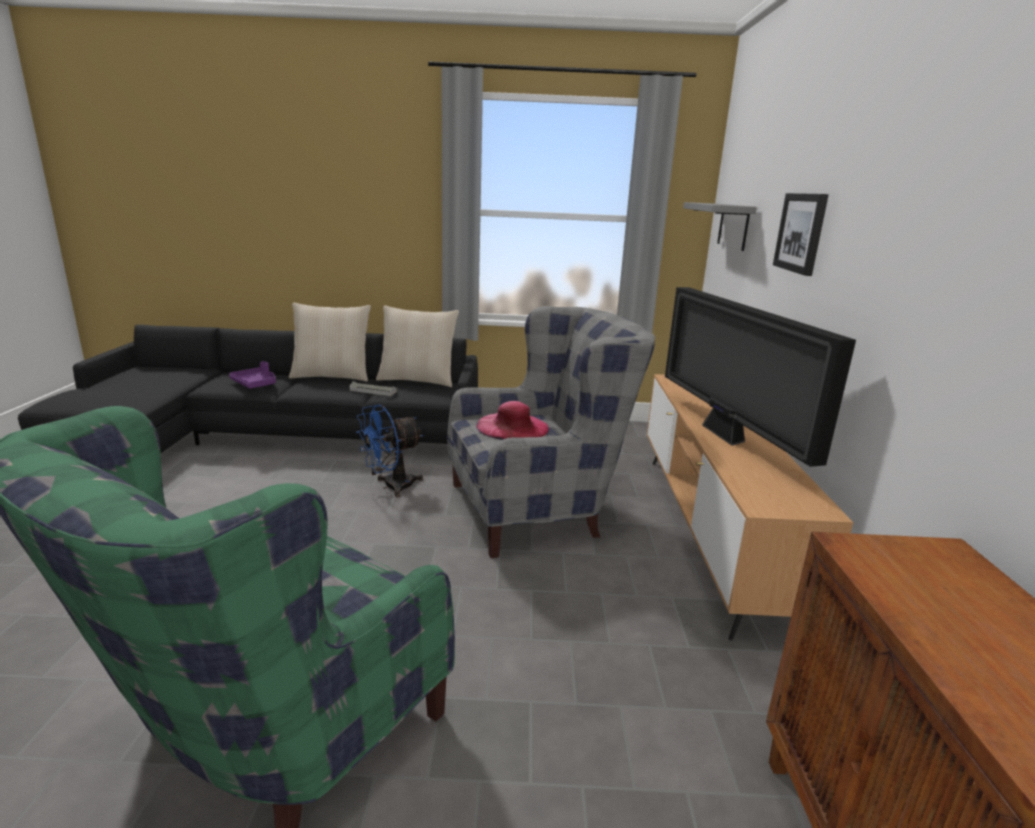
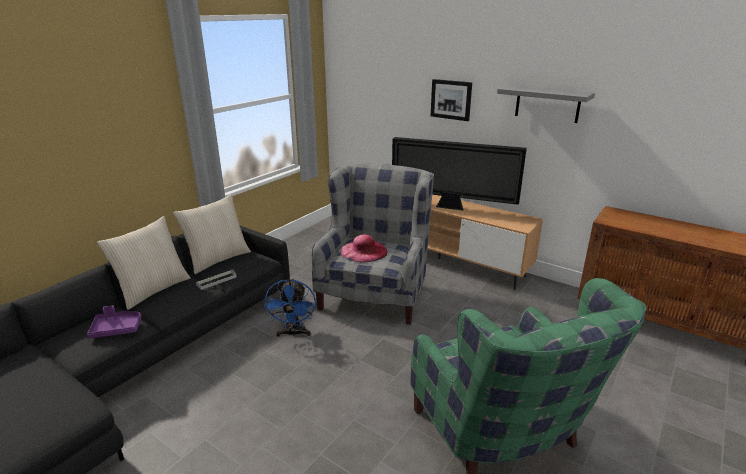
camera: 55 degrees left, 5 degrees up
grey shelf [683,202,757,251] -> grey shelf moved to [497,85,595,123]

